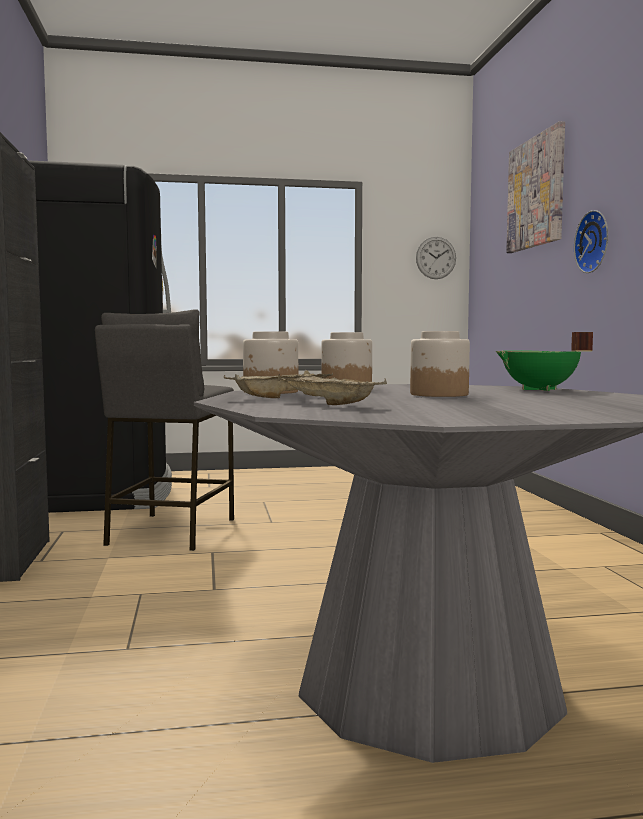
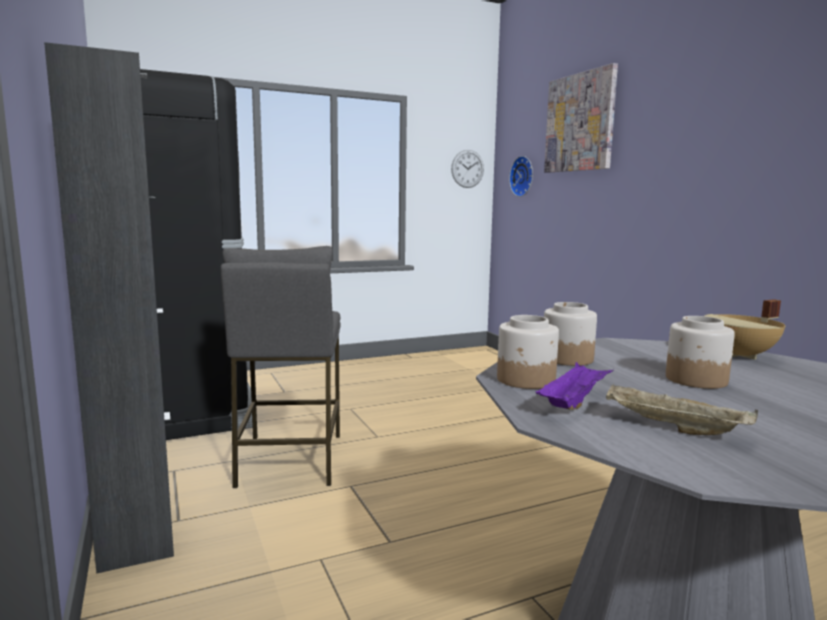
camera: 15 degrees left, 5 degrees up
beige tray [224,370,333,398] -> purple tray [535,362,614,410]
green cooking pot [496,332,593,391] -> beige cooking pot [705,299,785,360]
wall clock [574,210,608,273] -> wall clock moved to [509,156,533,197]

